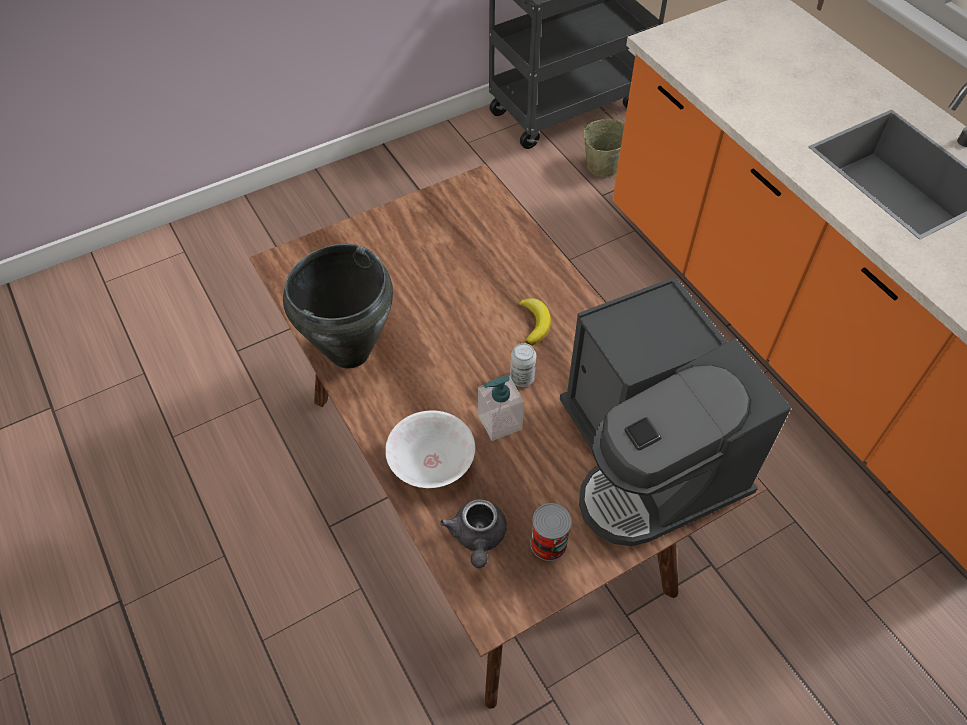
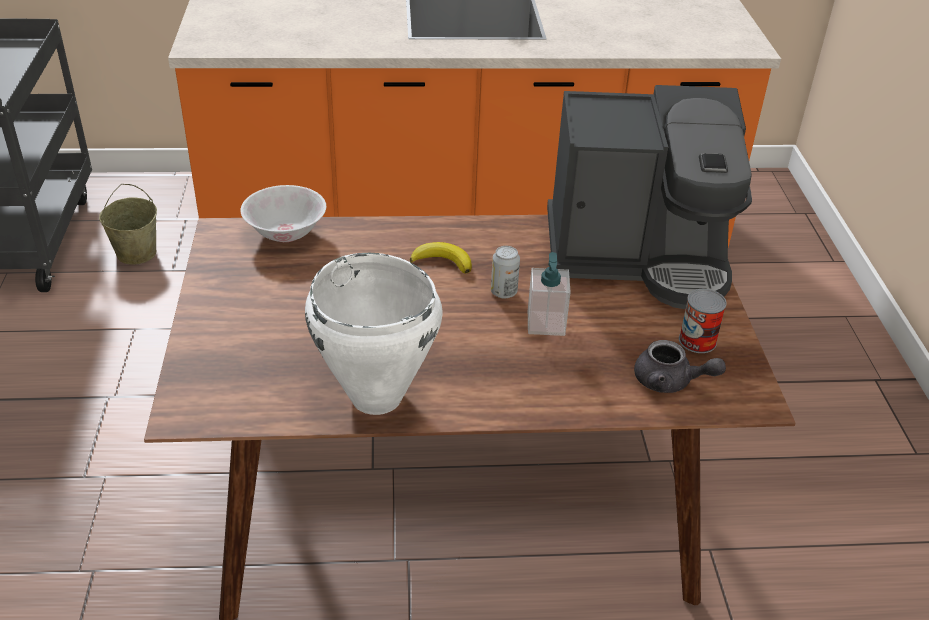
camera: 65 degrees left, 15 degrees down
black cooking pot [283,244,393,369] -> white cooking pot [305,253,443,415]
white bowl [385,410,475,488] -> white bowl moved to [241,185,326,242]

